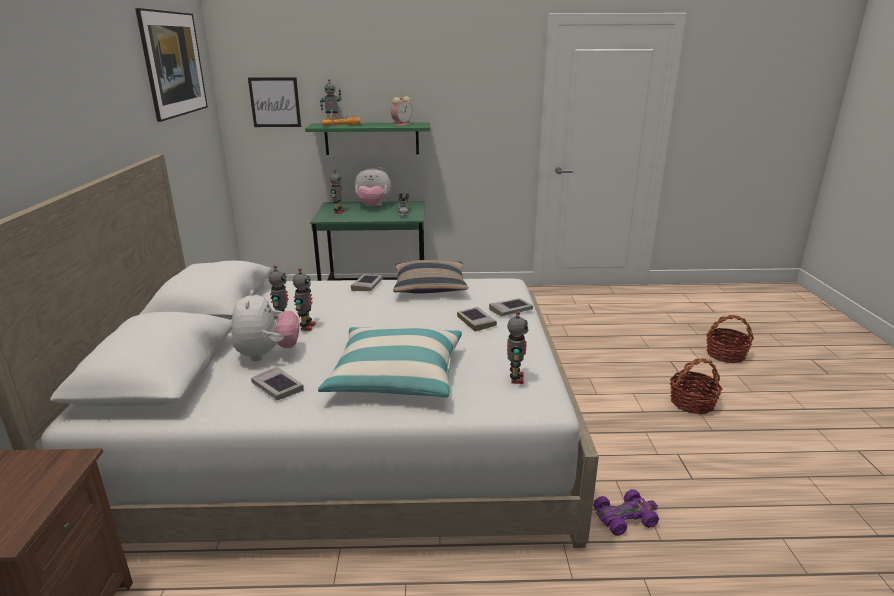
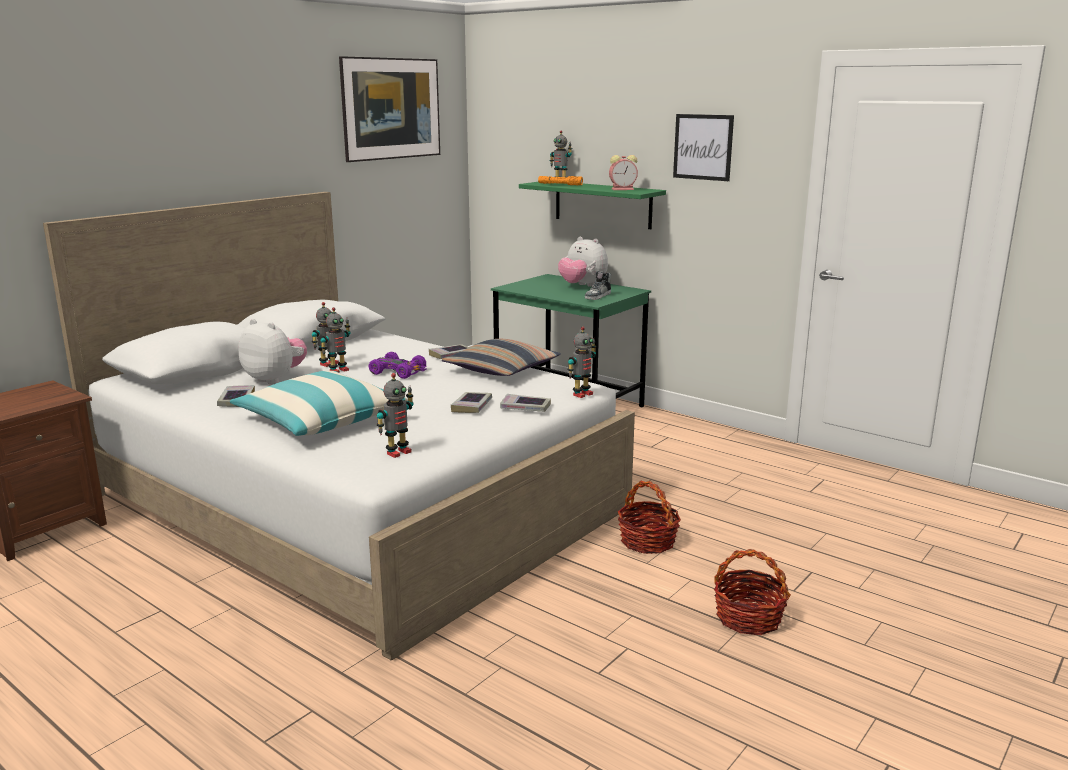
camera: 40 degrees right, 5 degrees down
plush toy [232,290,299,361] -> plush toy turned 90 degrees counterclockwise [238,319,307,385]
picture [248,77,301,127] -> picture moved to [673,114,734,181]
toy robot [330,170,344,214] -> toy robot moved to [567,326,596,398]
purple toy car [593,489,659,536] -> purple toy car moved to [369,352,427,379]
basket [706,315,754,363] -> basket moved to [618,481,681,554]

